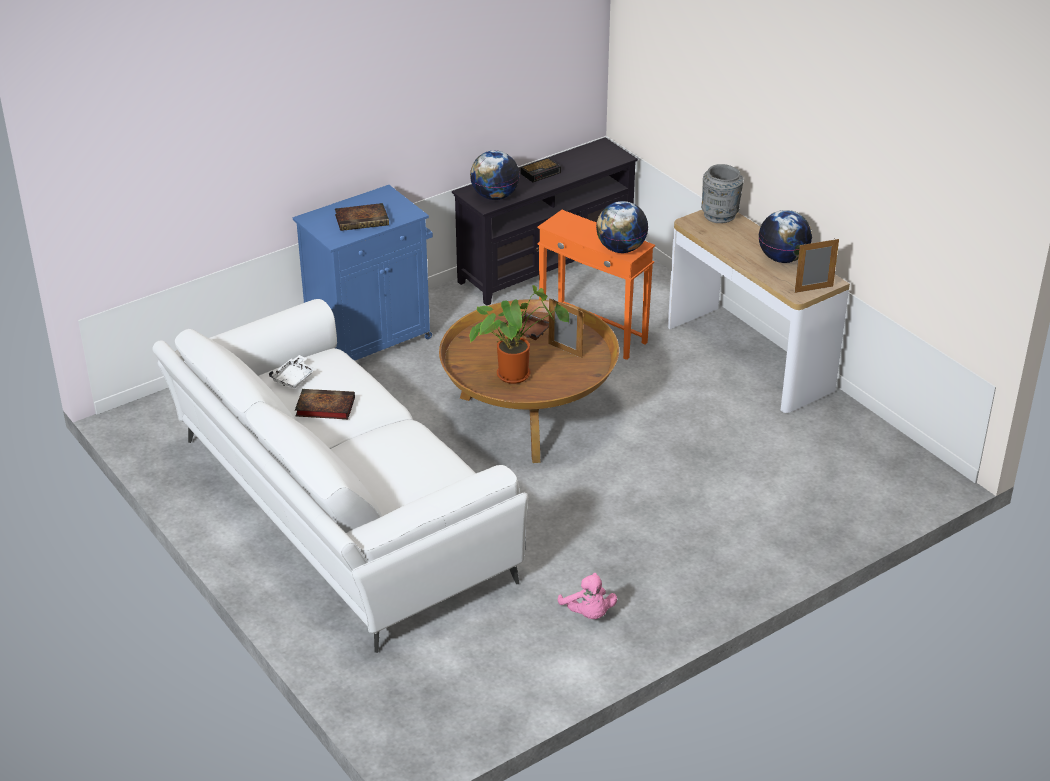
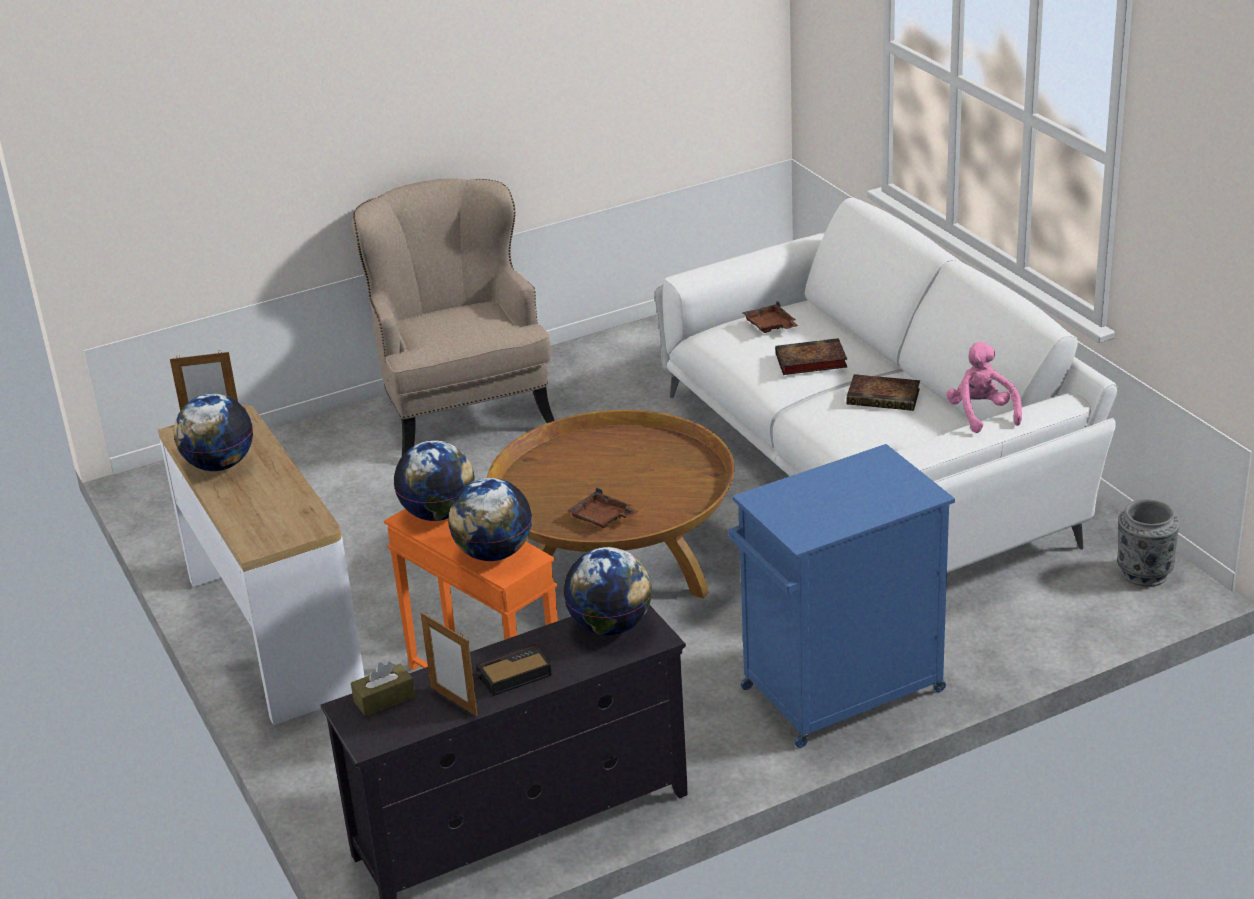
camera: 170 degrees left, 5 degrees down
white tray [269,355,316,388] -> none
book [335,203,389,231] -> book moved to [775,338,847,375]
potted plant [470,285,569,384] -> none
picture frame [549,298,583,358] -> picture frame moved to [420,612,478,716]
pink plush toy [558,573,617,619] -> pink plush toy moved to [946,341,1022,433]
grey vase [701,164,744,223] -> grey vase moved to [1117,499,1180,587]
none -> brown tissue box [351,662,415,717]
none -> beige armchair [352,178,555,456]
none -> globe [448,478,532,561]
none -> brown tray [742,301,798,333]

